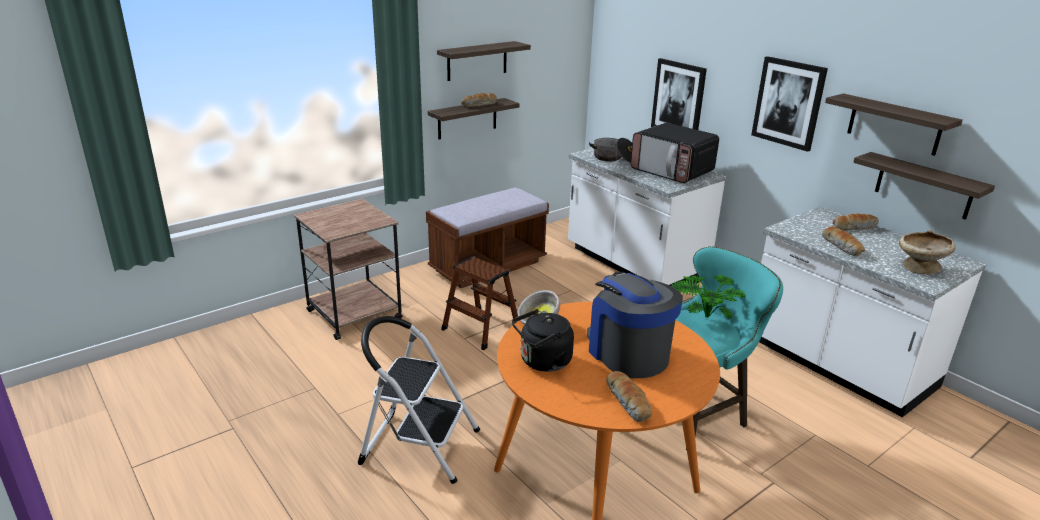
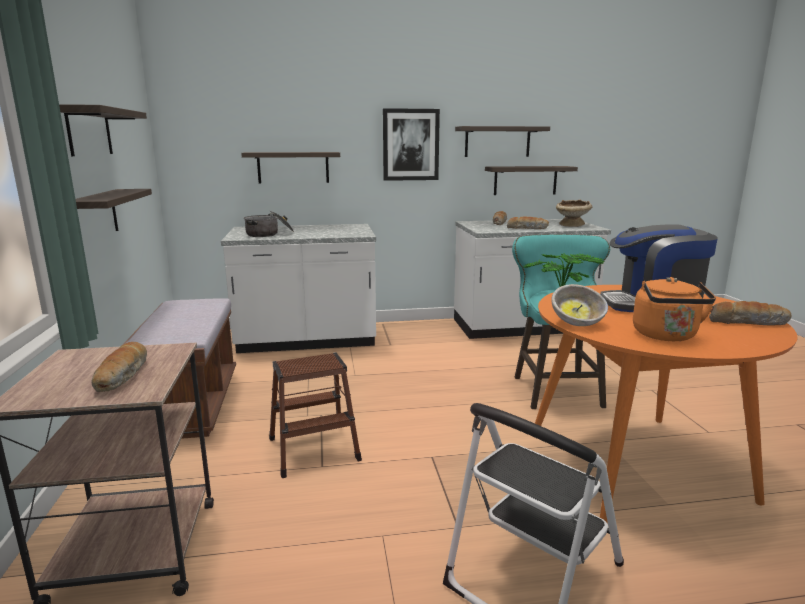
camera: 60 degrees left, 10 degrees down
bread [461,93,497,107] -> bread moved to [91,342,147,392]
black kettle [512,309,574,372] -> orange kettle [633,277,716,341]
microwave [630,123,719,183] -> none
picture [651,58,707,130] -> shelf [241,152,340,183]

